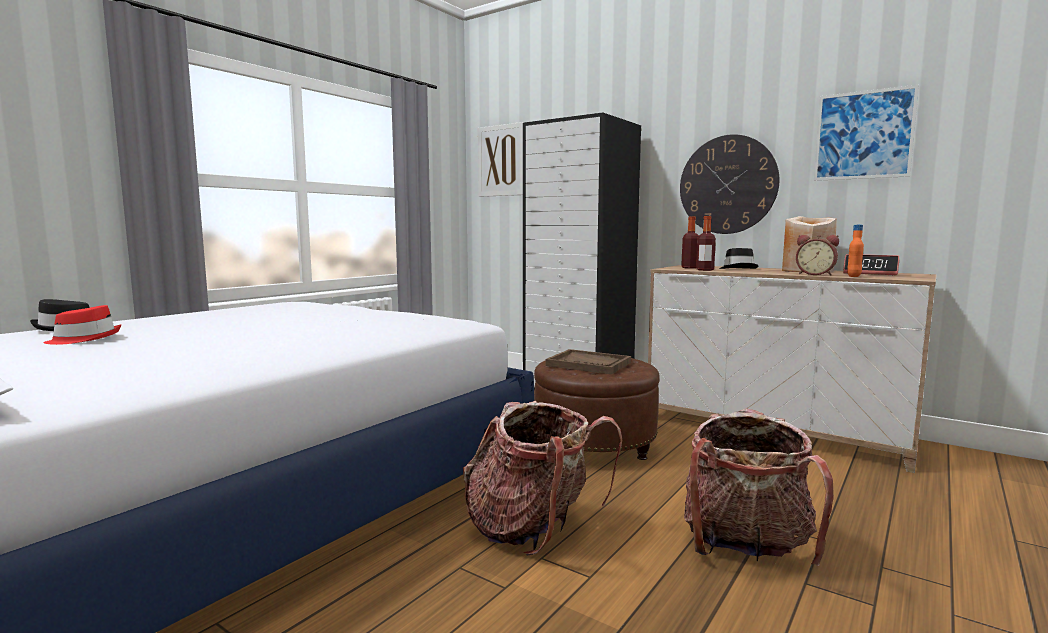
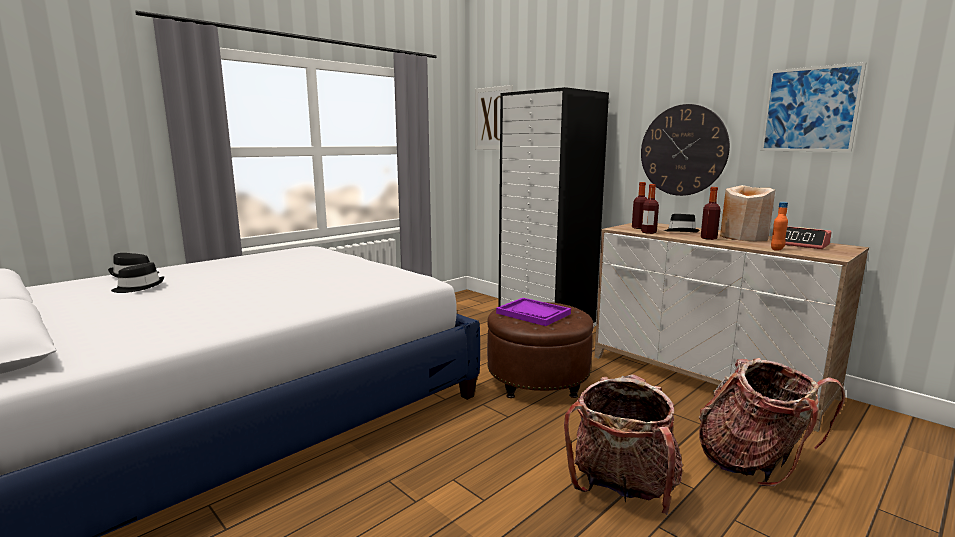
camera: 10 degrees right, 5 degrees up
red hat [43,305,121,345] -> black hat [111,262,164,293]
backpack [463,401,622,556] -> backpack moved to [699,358,845,486]
brown tray [545,349,631,375] -> purple tray [496,298,571,326]
alarm clock [796,235,839,276] -> none
none -> bottle [701,187,721,240]

